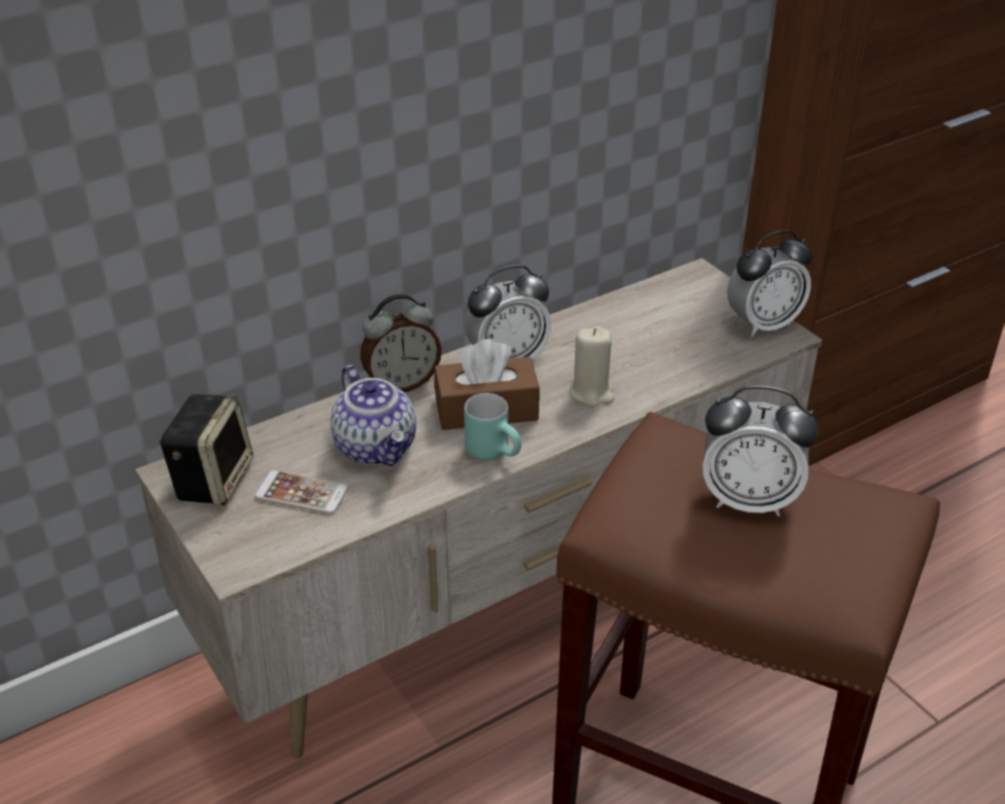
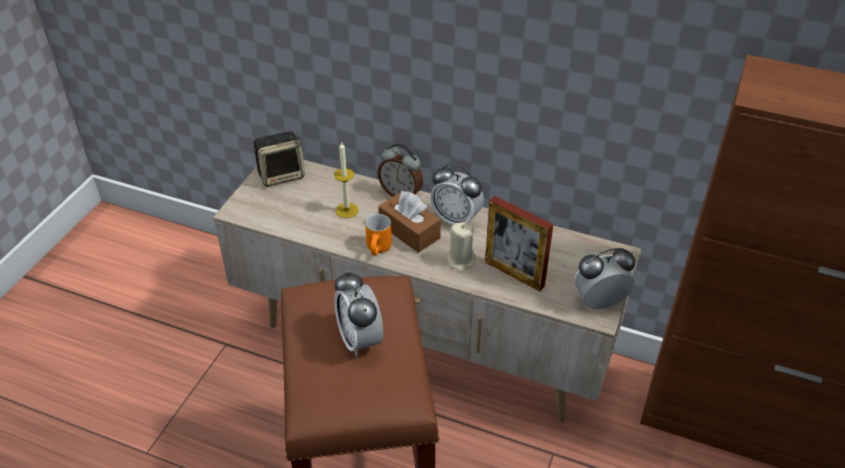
camera: 55 degrees right, 5 degrees up
phone [255,470,348,514] -> none
teapot [331,365,416,466] -> candle [334,142,358,218]
turquoise mug [464,393,521,460] -> orange mug [365,214,392,256]
alarm clock [727,230,812,337] -> alarm clock turned 135 degrees clockwise [574,248,635,309]
none -> picture frame [485,196,554,291]

